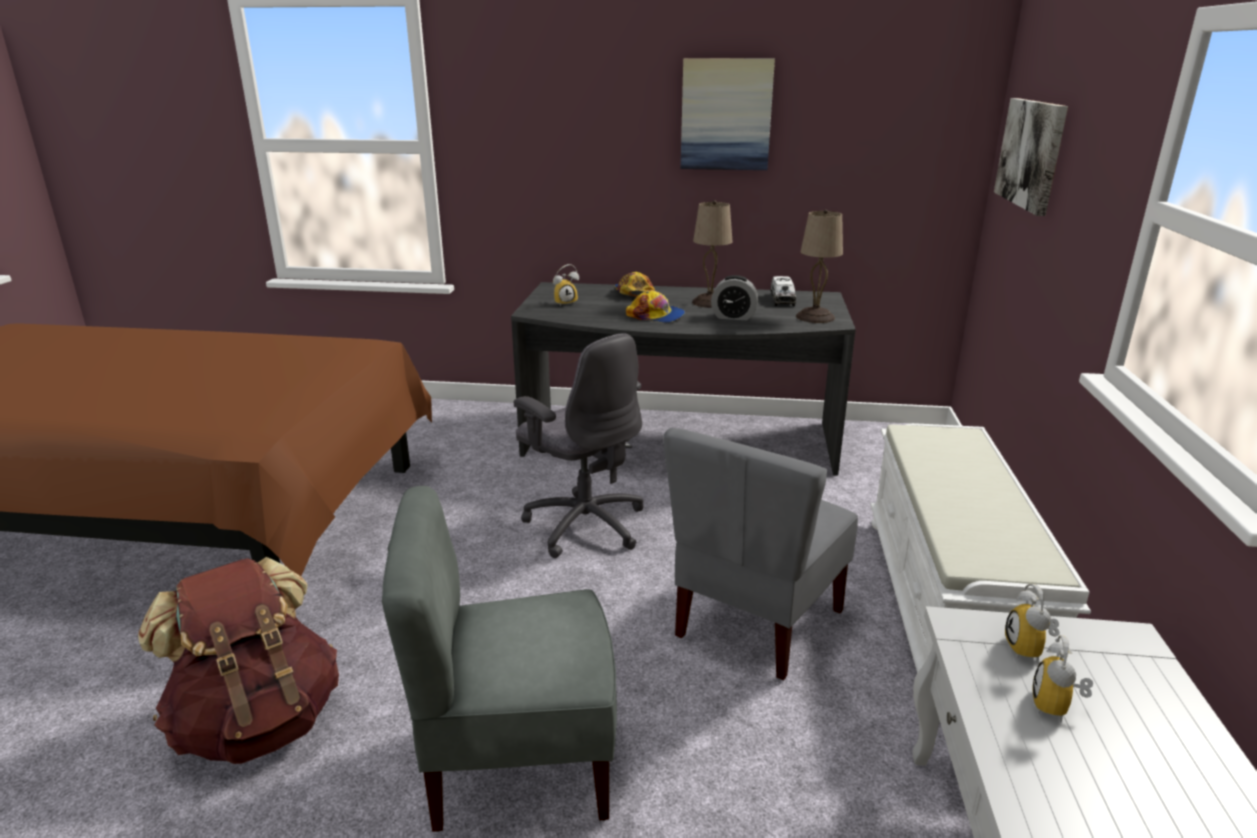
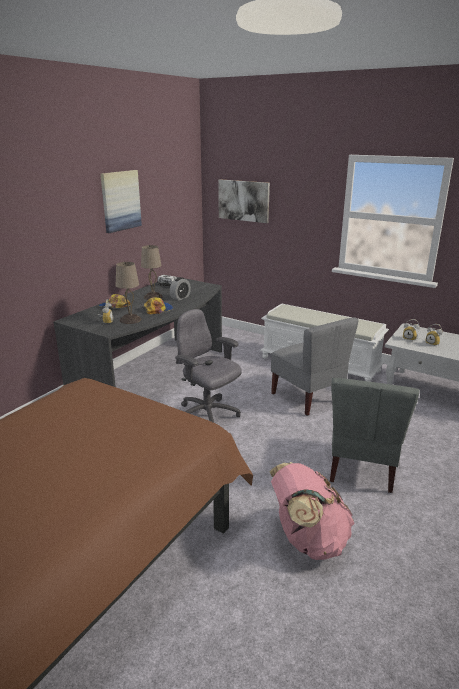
camera: 65 degrees left, 0 degrees up
brown backpack [138,557,339,764] -> pink backpack [270,462,355,560]
grey office chair [514,333,644,558] -> grey office chair turned 120 degrees counterclockwise [175,309,242,423]
beige table lamp [796,209,843,323] -> beige table lamp moved to [116,262,141,324]

